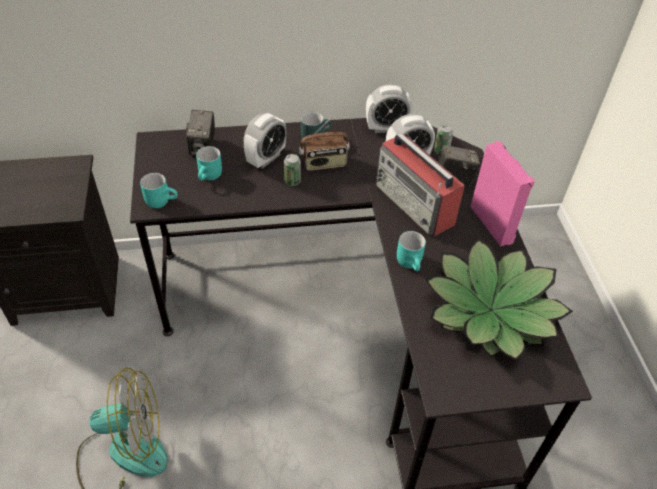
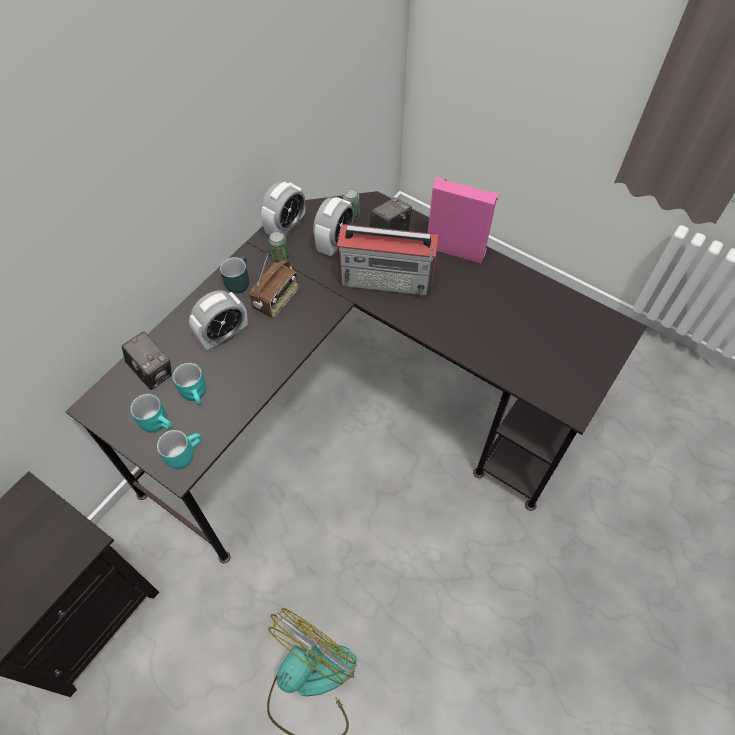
camera: 45 degrees left, 10 degrees up
alarm clock [244,113,287,169] -> alarm clock turned 60 degrees clockwise [189,290,247,350]
can [284,154,301,186] -> can moved to [269,231,289,262]
turquoise mug [397,231,426,271] -> turquoise mug moved to [130,394,172,433]
potted plant [425,238,573,360] -> none

